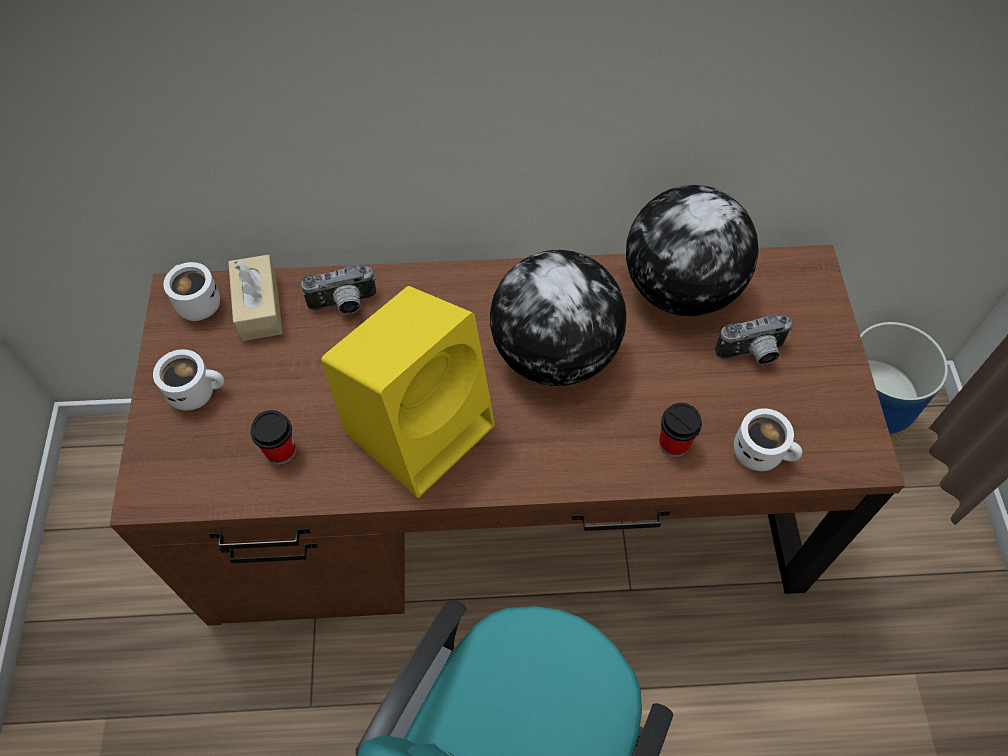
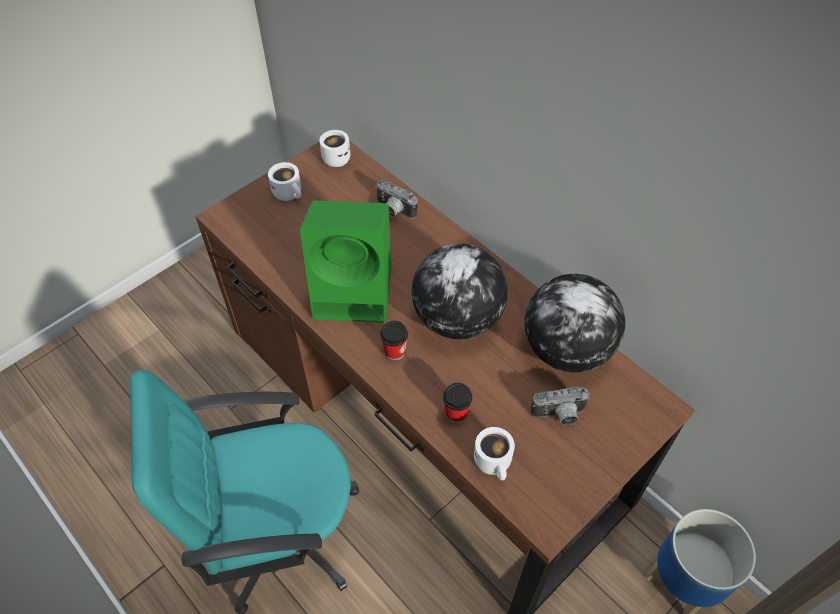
camera: 50 degrees right, 5 degrees down
beige tissue box [228,254,283,341] -> none
cup [251,410,296,465] -> cup moved to [380,321,408,361]
yellow speaker [321,286,495,498] -> green speaker [300,201,391,323]
camera [715,314,792,365] -> camera turned 45 degrees counterclockwise [530,386,590,425]

